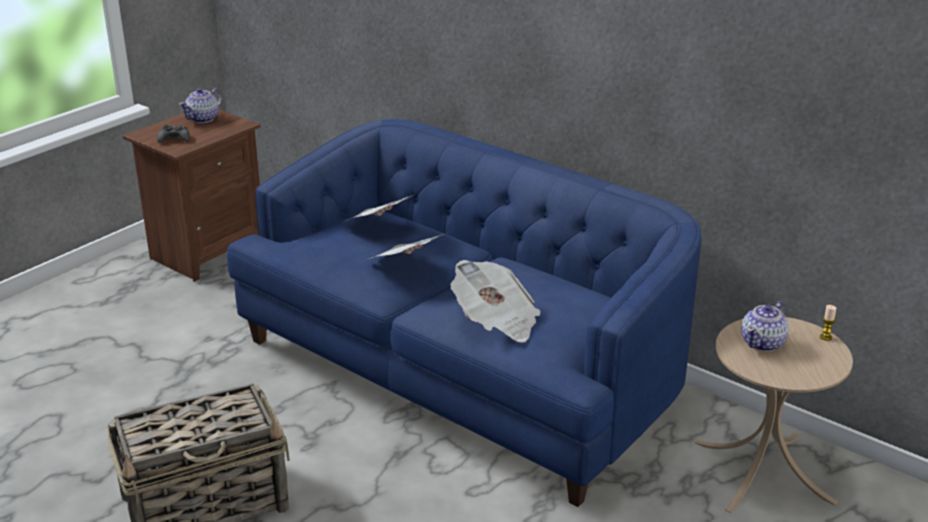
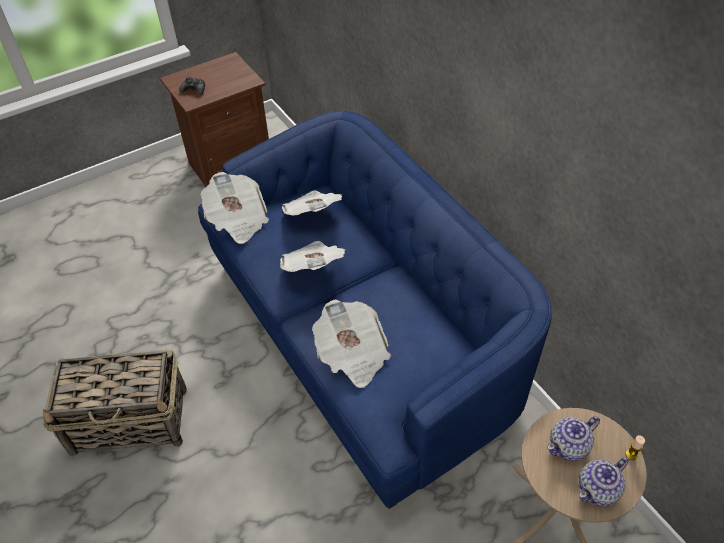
camera: 20 degrees right, 20 degrees up
teapot [179,88,222,123] -> teapot moved to [579,457,629,506]
none -> newspaper [201,172,269,244]

